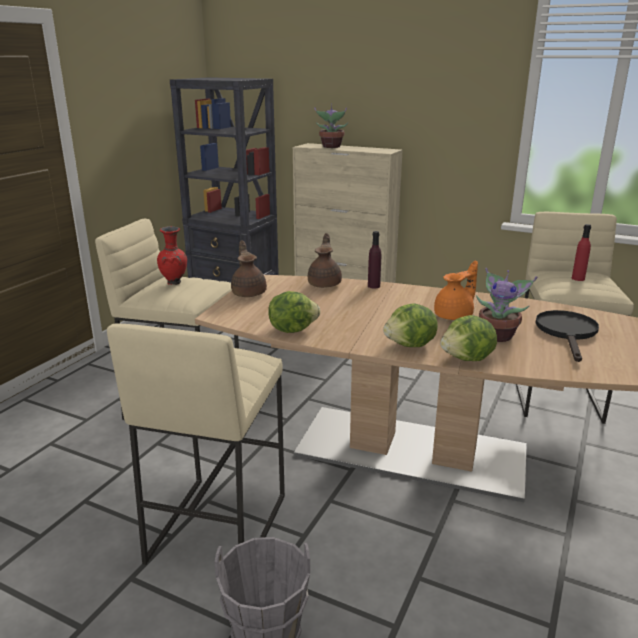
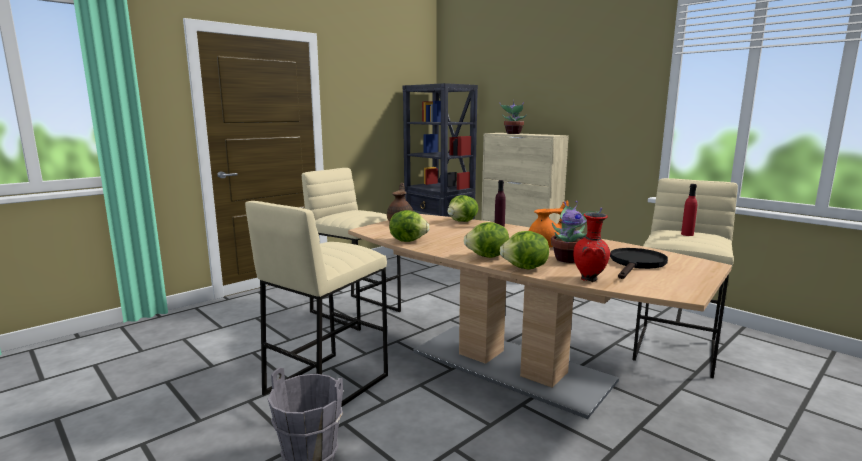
camera: 20 degrees right, 10 degrees down
red vase [157,226,187,285] -> red vase moved to [573,212,610,282]
brown teapot [308,233,342,288] -> lettuce [447,195,478,222]

